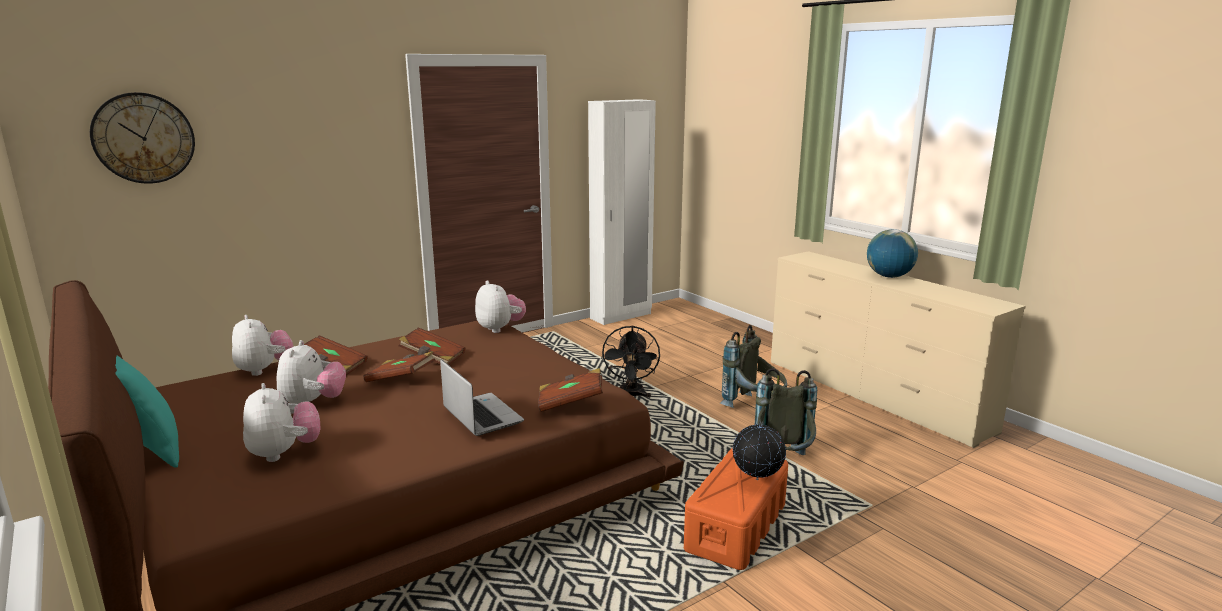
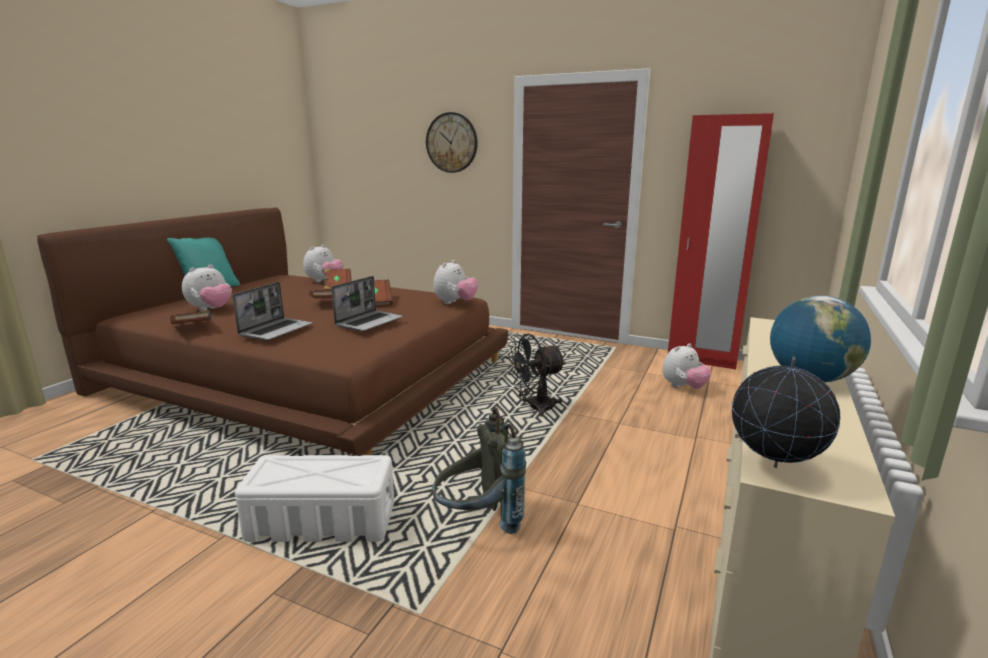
camera: 60 degrees right, 0 degrees up
wall clock [90,92,195,184] -> wall clock moved to [426,112,478,173]
plush toy [276,340,346,404] -> plush toy moved to [662,343,711,389]
brown book [538,368,603,412] -> brown book moved to [170,310,212,324]
white wardrobe [588,99,656,325] -> red wardrobe [668,113,774,370]
orange storage box [684,448,788,570] -> white storage box [235,455,394,542]
grey backpack [720,325,787,408] -> none
globe [733,421,786,480] -> globe moved to [732,357,840,468]
none -> laptop [331,276,403,332]

